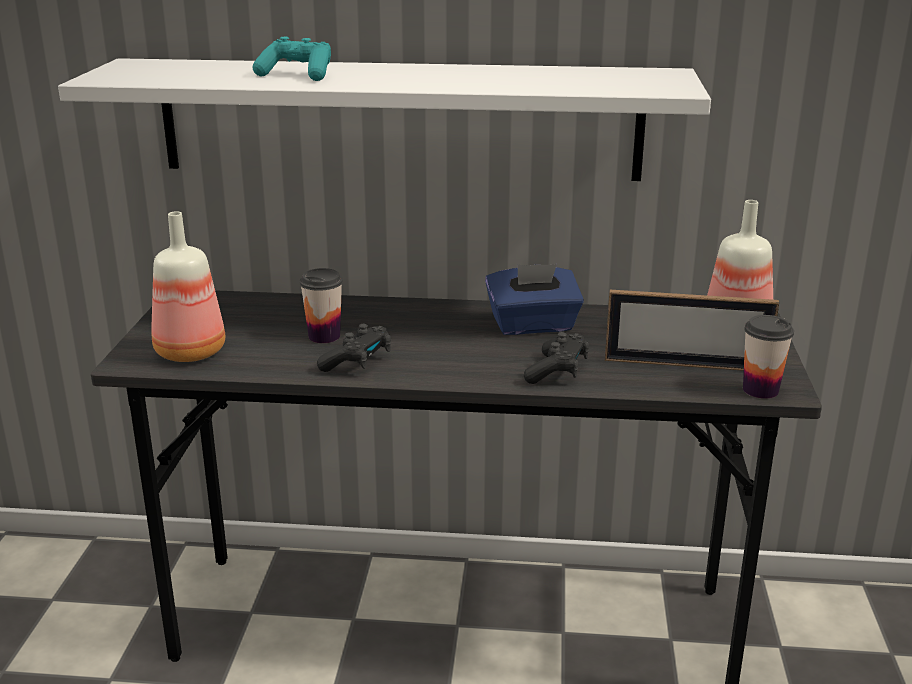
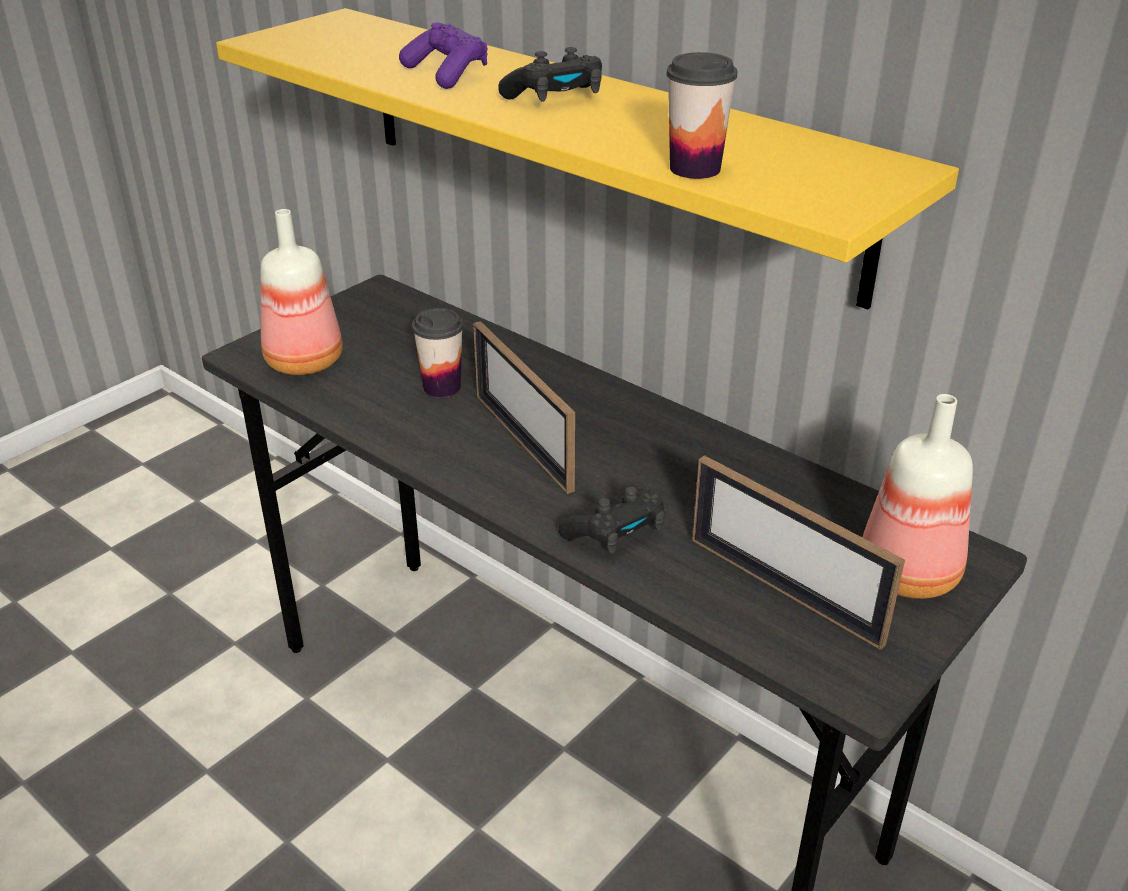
camera: 35 degrees right, 10 degrees up
white shelf [58,58,711,181] -> yellow shelf [216,8,959,310]
turquoise game controller [253,37,331,81] -> purple game controller [399,23,488,89]
black game controller [317,324,391,372] -> black game controller moved to [498,47,602,102]
blue tissue box [485,264,584,335] -> none
cup [743,315,794,399] -> cup moved to [666,52,737,179]
none -> picture frame [473,321,575,494]

